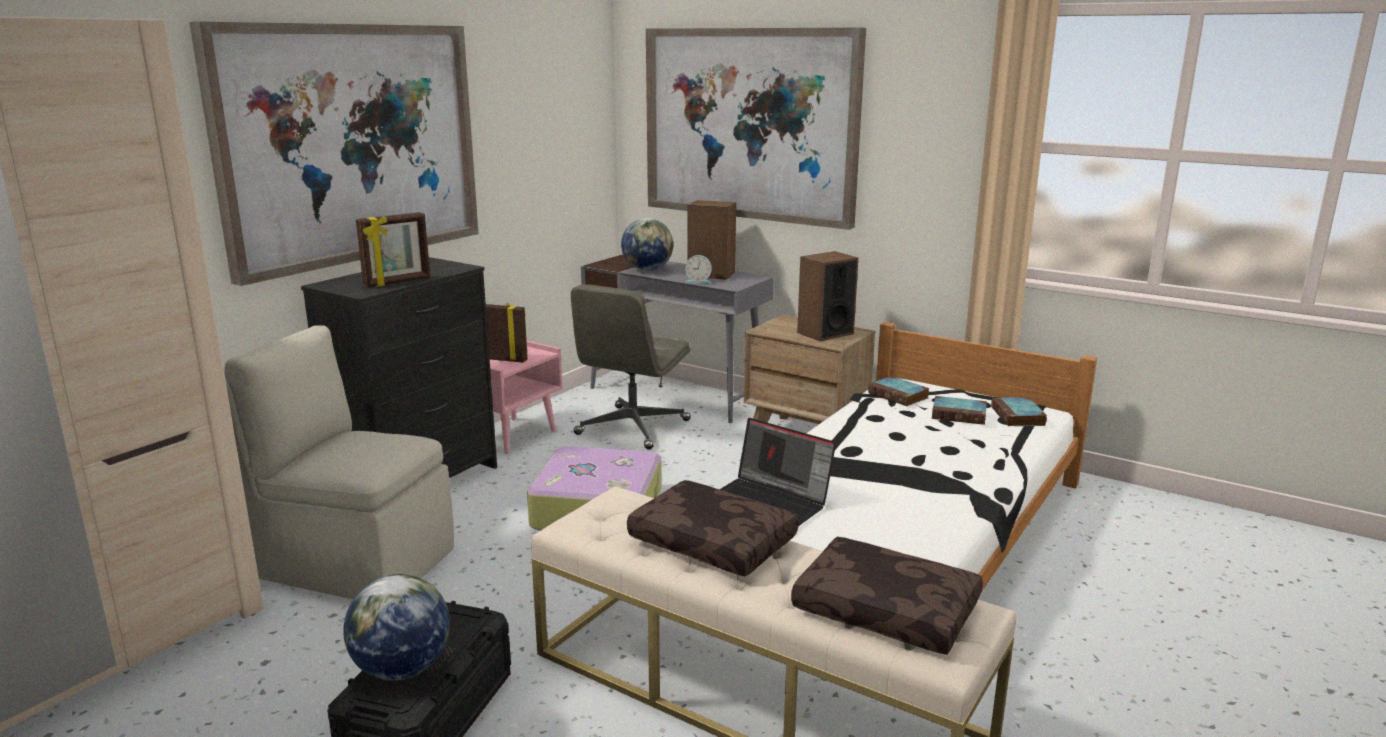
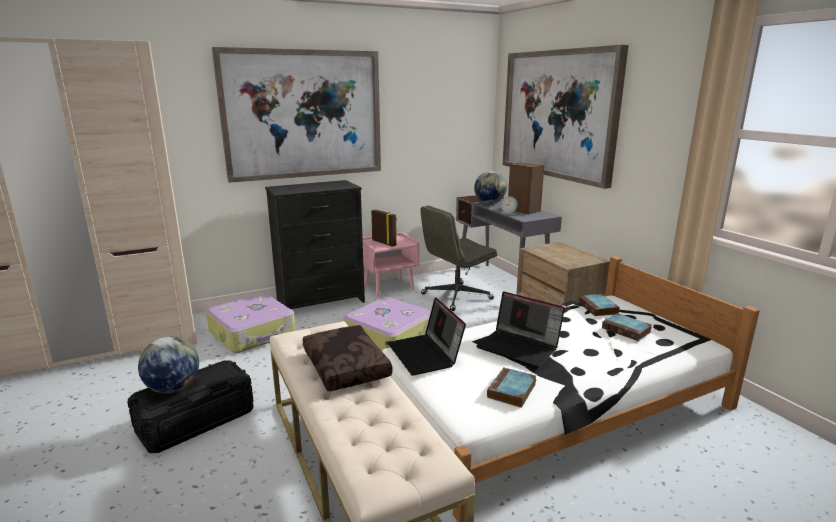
camera: 30 degrees right, 0 degrees up
beige chair [223,325,454,599] -> suitcase [206,294,296,353]
picture frame [356,212,430,287] -> none
brown pillow [791,537,983,655] -> none
speaker [797,251,858,341] -> none
book [991,397,1047,426] -> book moved to [487,367,536,408]
none -> laptop [476,291,565,368]

